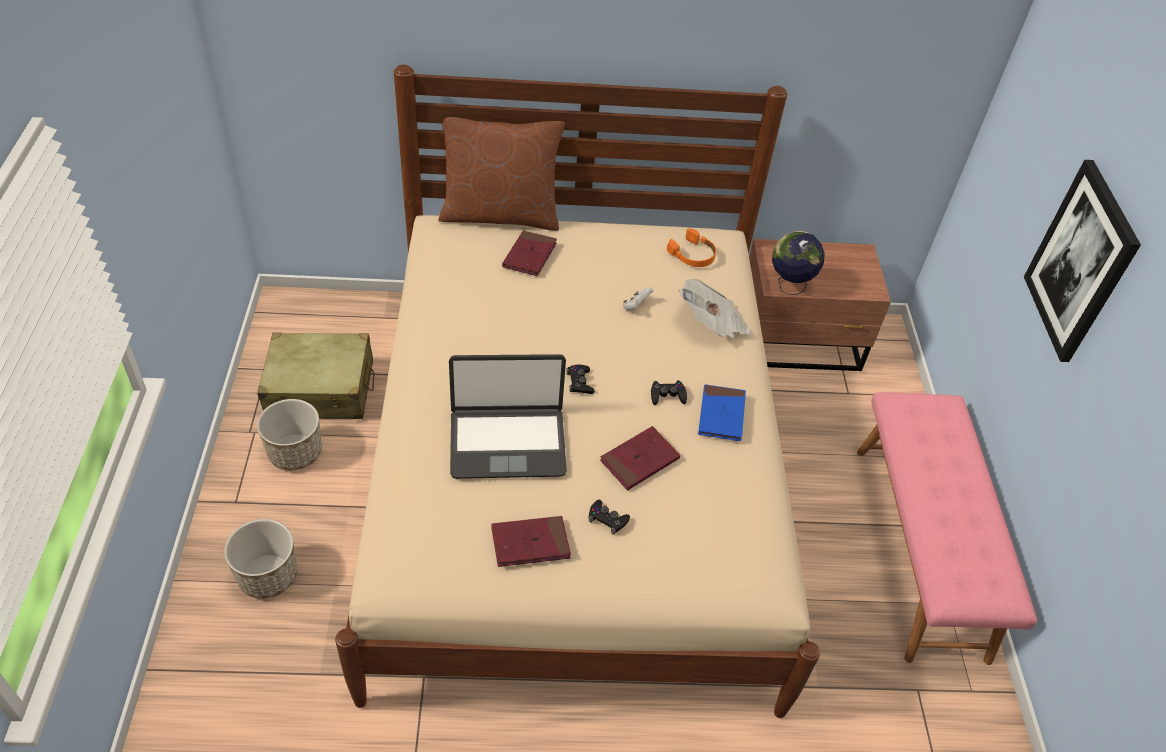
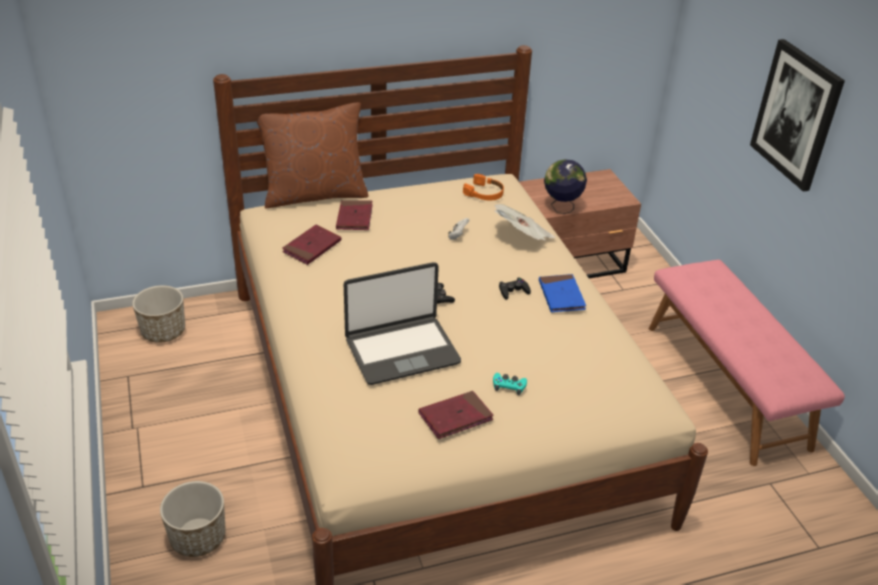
camera: 15 degrees left, 10 degrees down
beige suitcase [257,333,374,419] -> none
planter [257,399,322,470] -> planter moved to [132,285,185,343]
black game controller [588,500,630,535] -> turquoise game controller [493,373,527,395]
red book [600,426,680,491] -> red book moved to [282,224,341,265]

